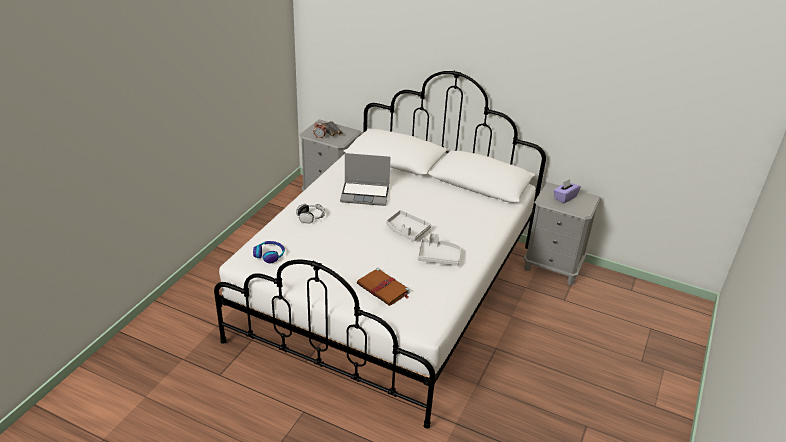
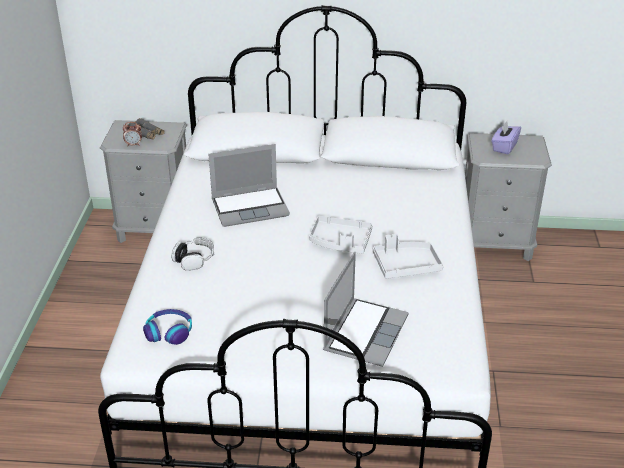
camera: 20 degrees left, 0 degrees up
brown book [357,268,410,306] -> laptop [323,252,409,367]

